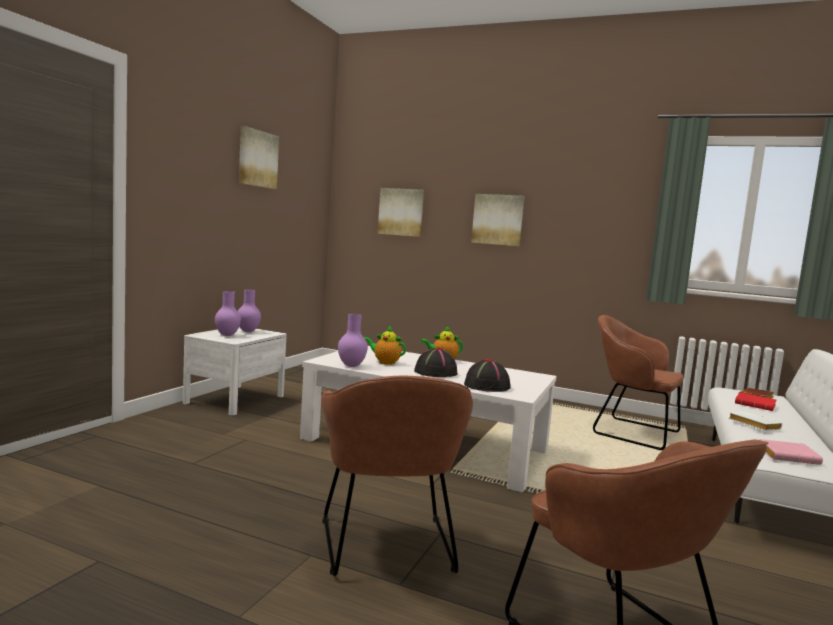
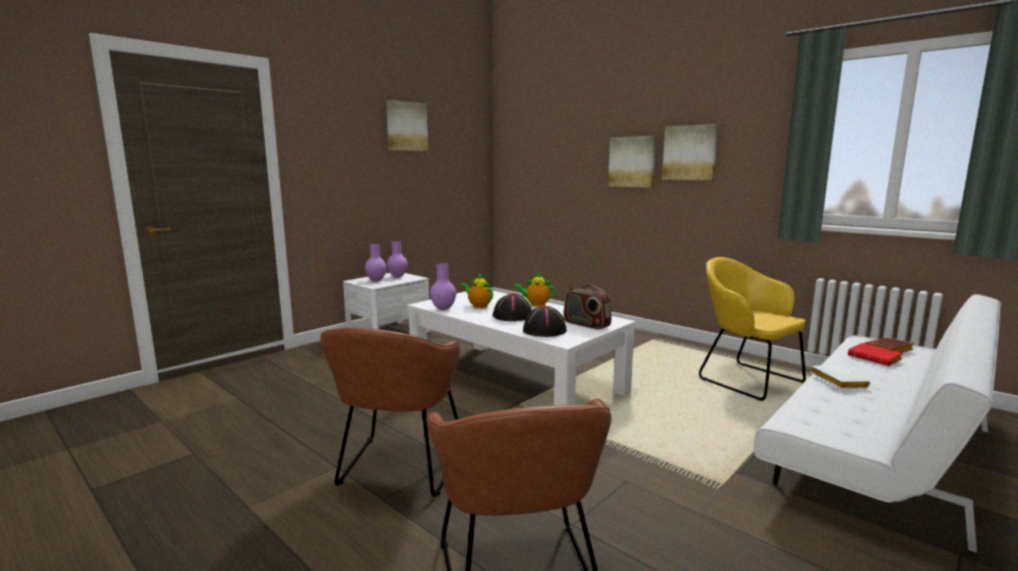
camera: 20 degrees right, 5 degrees up
picture [377,188,424,237] -> picture moved to [662,124,719,180]
brown armchair [593,315,684,450] -> yellow armchair [699,257,806,401]
pink book [759,439,823,465] -> none
none -> radio [564,284,611,330]

